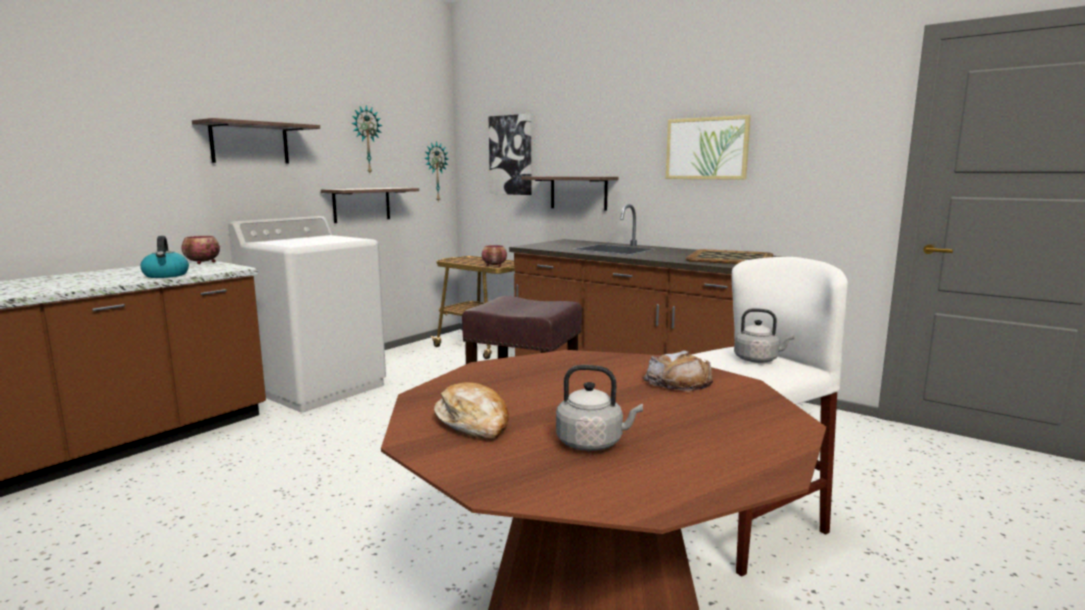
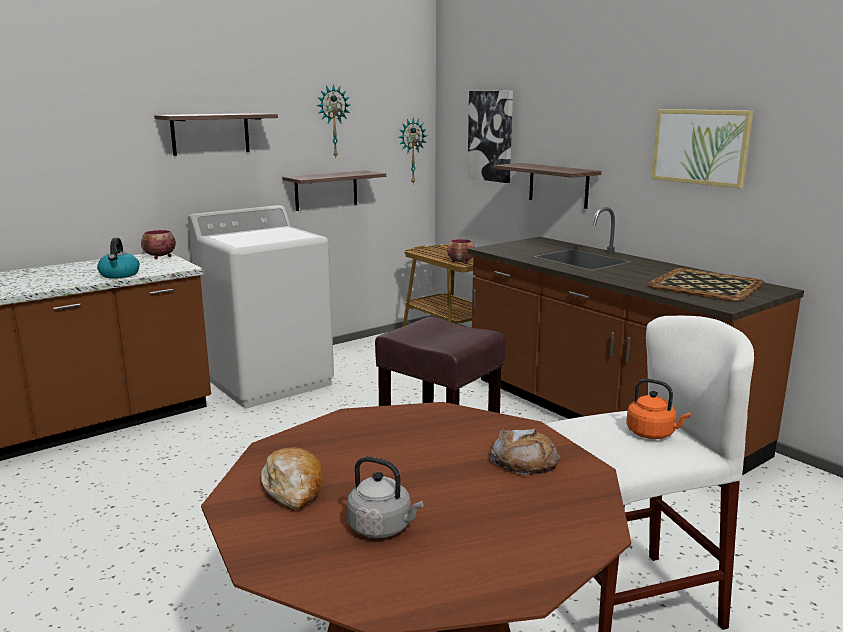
camera: 15 degrees right, 5 degrees up
grey kettle [734,308,794,363] -> orange kettle [626,378,691,439]

